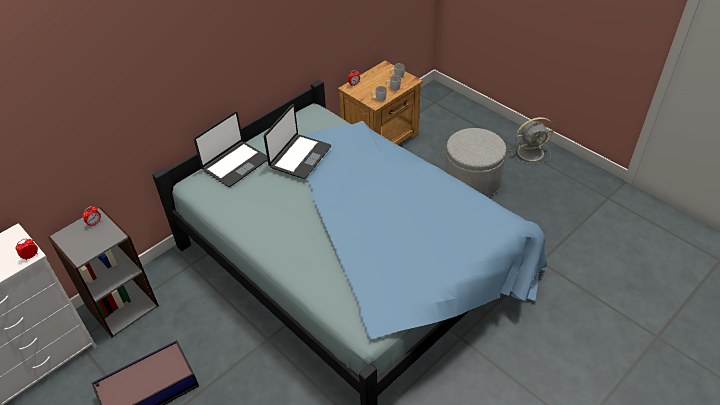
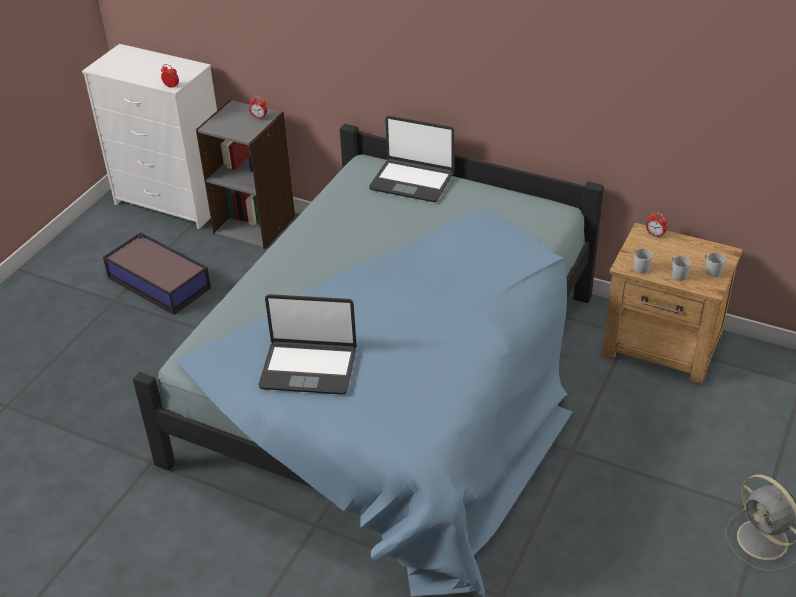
camera: 70 degrees right, 5 degrees down
laptop [264,104,331,179] -> laptop moved to [258,294,357,395]
grey ottoman [444,128,506,197] -> none

